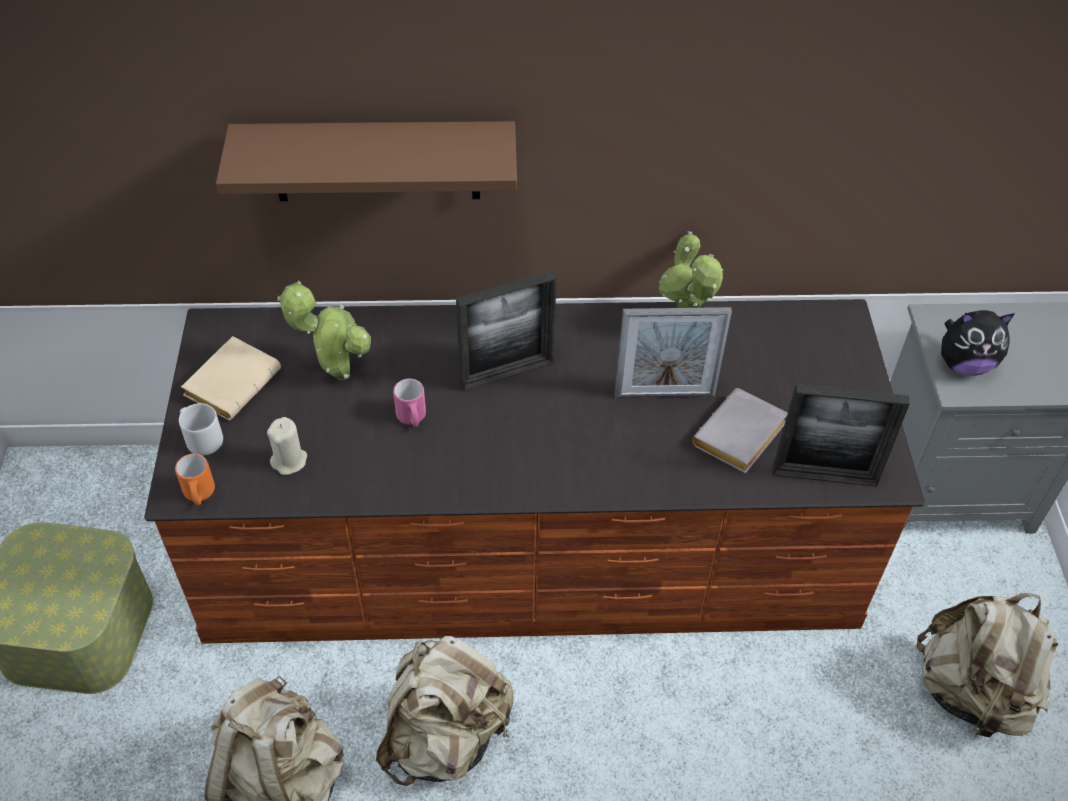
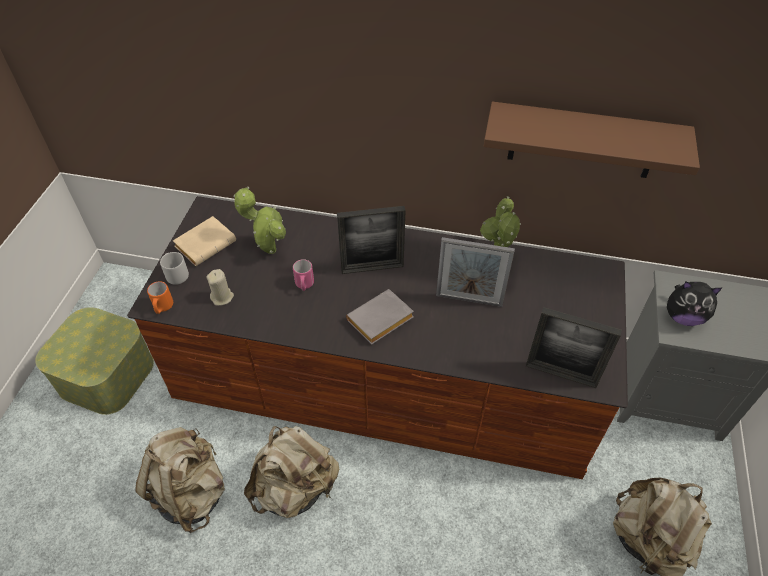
camera: 15 degrees right, 0 degrees up
brown shelf [216,121,517,201] -> brown shelf moved to [484,102,700,178]
grey book [692,388,788,474] -> grey book moved to [346,289,414,345]

